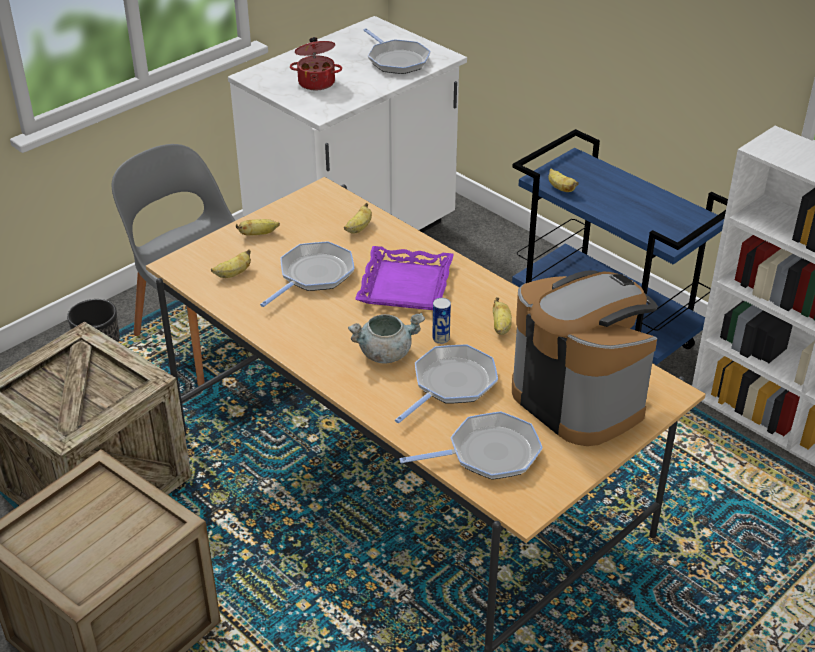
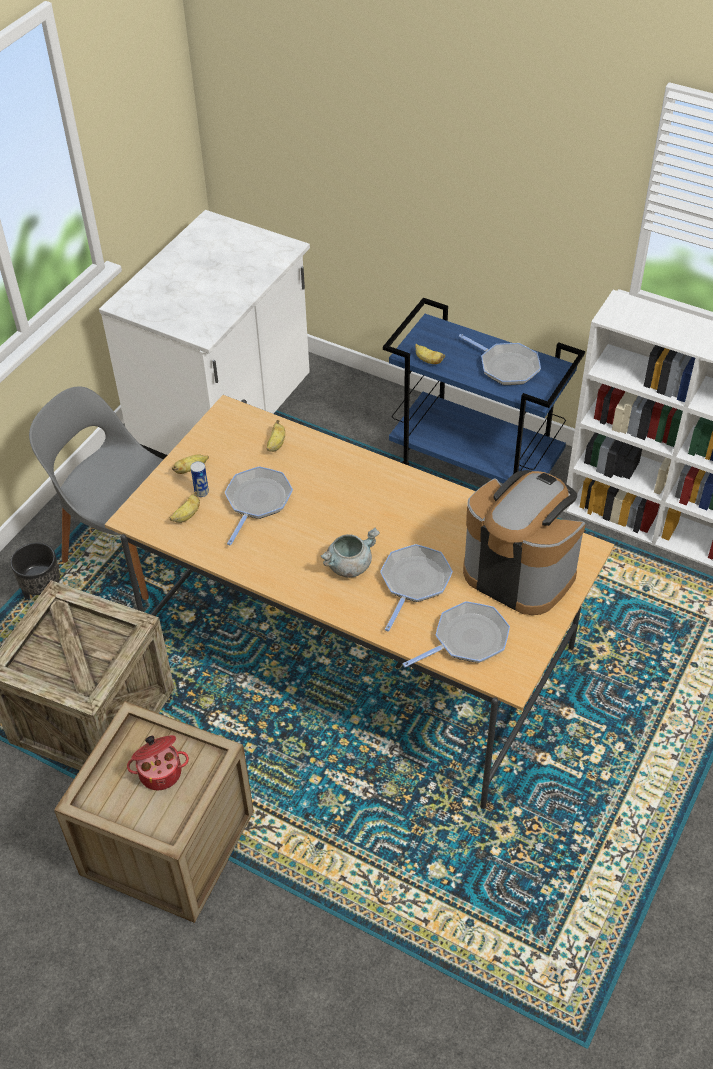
camera: 15 degrees left, 10 degrees up
cooking pot [290,37,342,90] -> cooking pot moved to [127,735,189,790]
purple tray [355,246,454,310] -> none
frying pan [364,28,431,74] -> frying pan moved to [459,334,541,385]
can [432,298,451,344] -> can moved to [190,461,209,497]
banana [493,297,512,335] -> none

